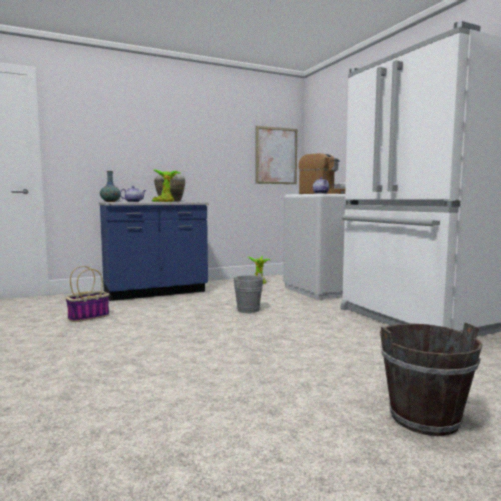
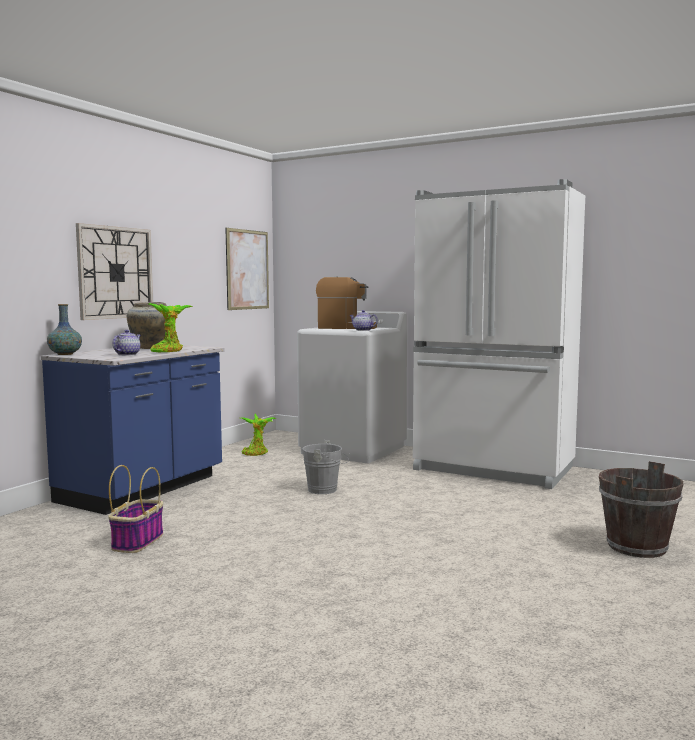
camera: 35 degrees left, 0 degrees up
none -> wall clock [76,223,153,320]

